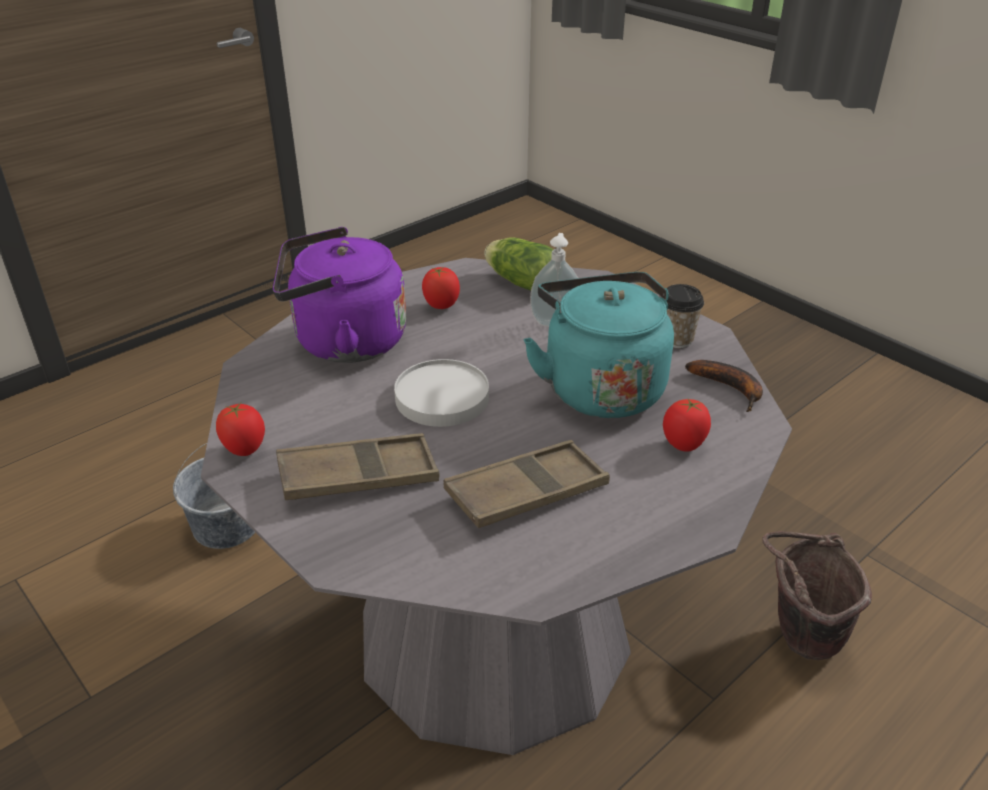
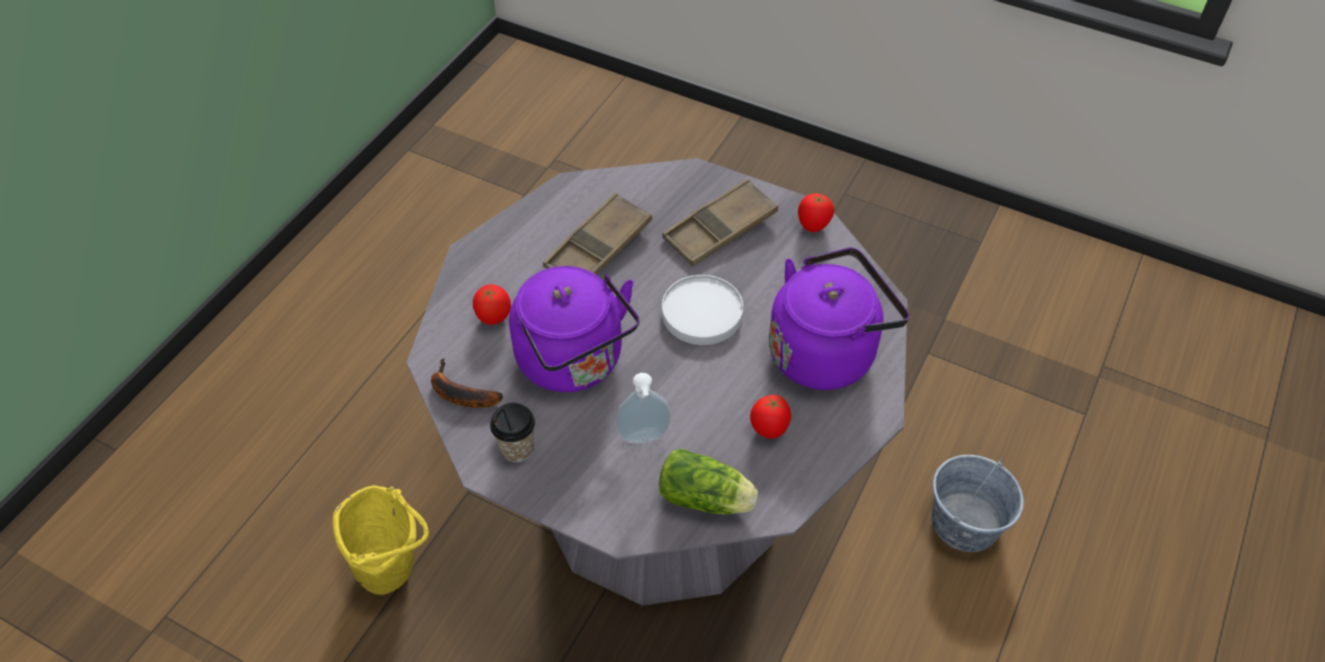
camera: 160 degrees right, 15 degrees up
turquoise kettle [523,272,674,418] -> purple kettle [509,266,639,392]
brown bucket [762,531,872,660] -> yellow bucket [333,485,429,595]

